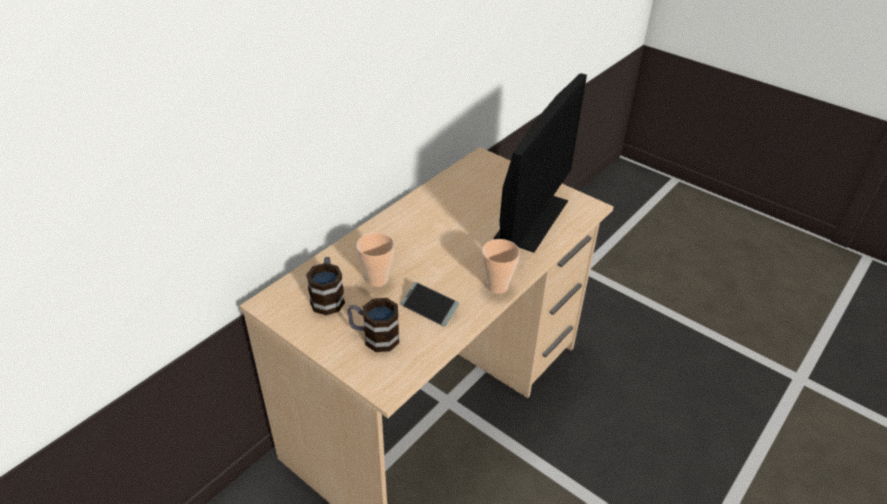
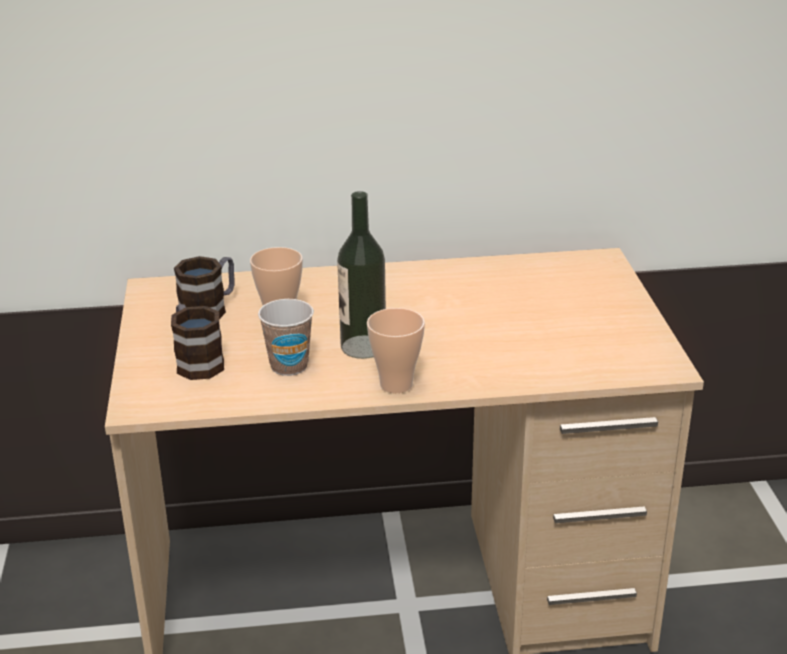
camera: 45 degrees right, 10 degrees down
phone [401,282,459,326] -> cup [258,299,314,376]
monitor [494,73,587,252] -> none
none -> bottle [337,191,386,359]

